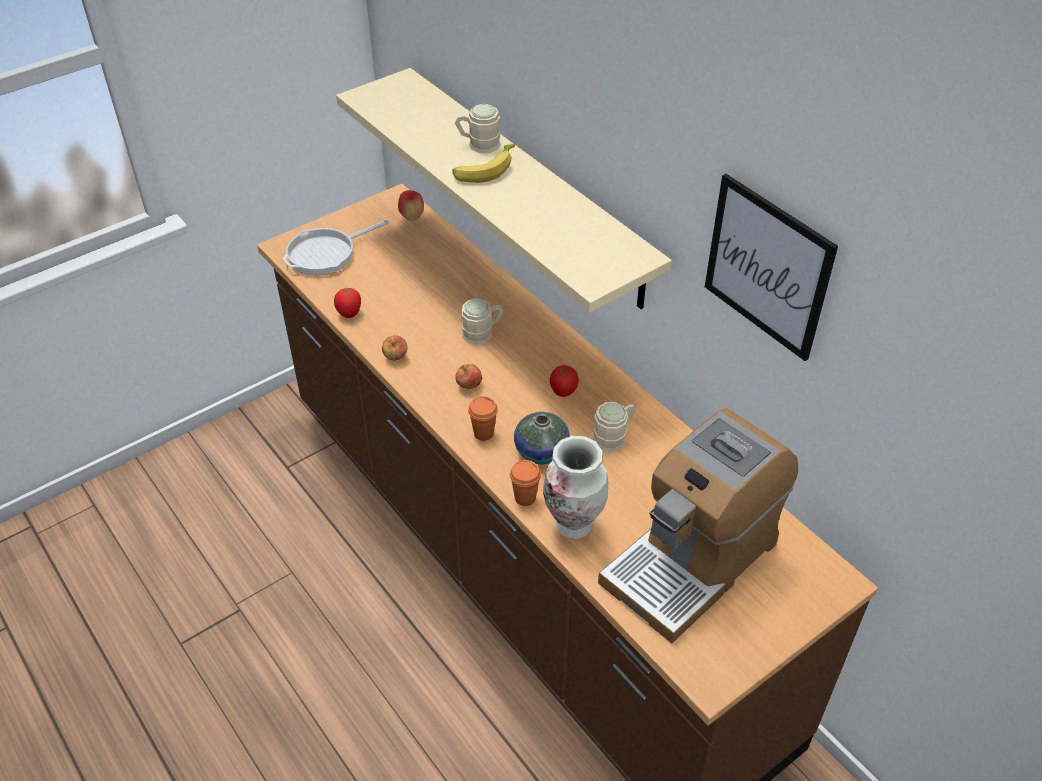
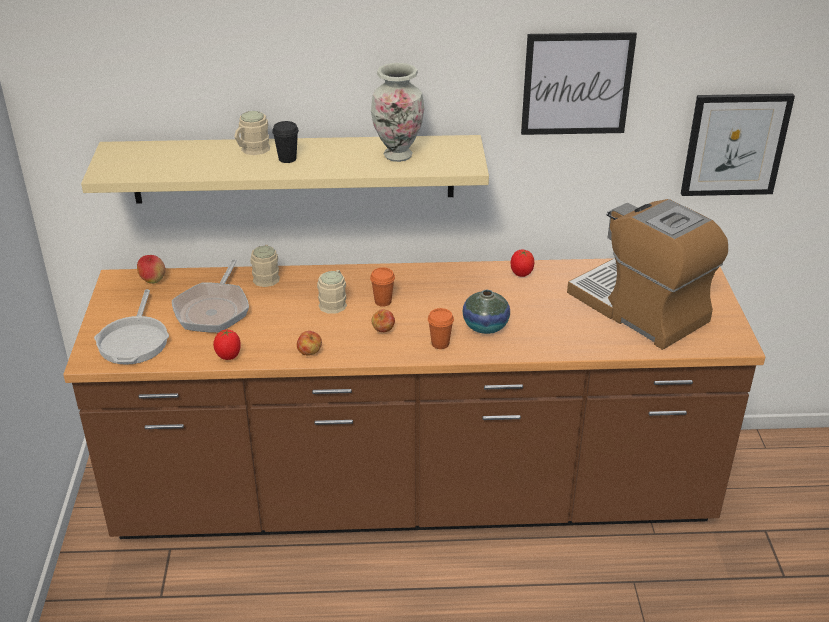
camera: 55 degrees left, 10 degrees down
banana [452,144,515,183] -> black cup [272,121,299,163]
orange cup [510,460,541,506] -> orange cup moved to [370,267,395,307]
vase [543,436,608,539] -> vase moved to [371,63,424,162]
tomato [550,365,579,397] -> tomato moved to [511,250,534,277]
beige mug [592,402,636,452] -> beige mug moved to [251,245,280,287]
coffee machine [598,408,798,643] -> coffee machine turned 150 degrees clockwise [567,199,728,350]
none -> frying pan [172,259,249,333]
none -> picture [681,94,795,196]

